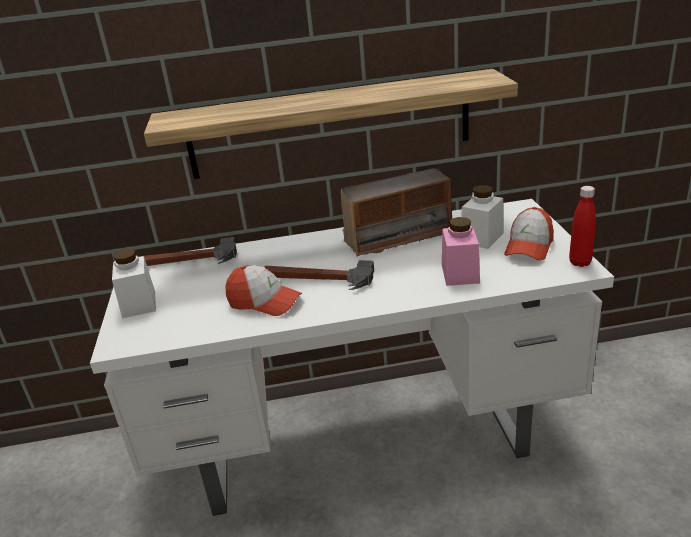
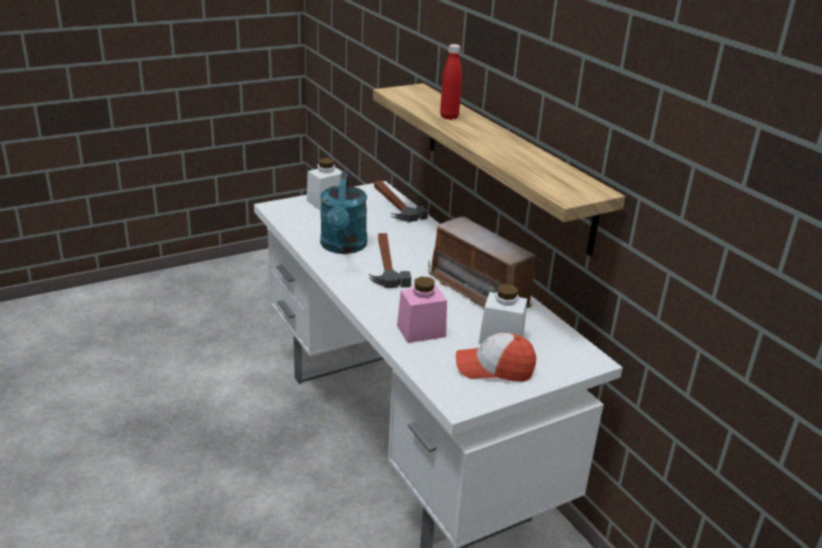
camera: 65 degrees right, 0 degrees up
cap [225,265,302,316] -> turquoise watering can [320,172,367,254]
red bottle [569,186,596,267] -> red bottle moved to [440,44,462,120]

